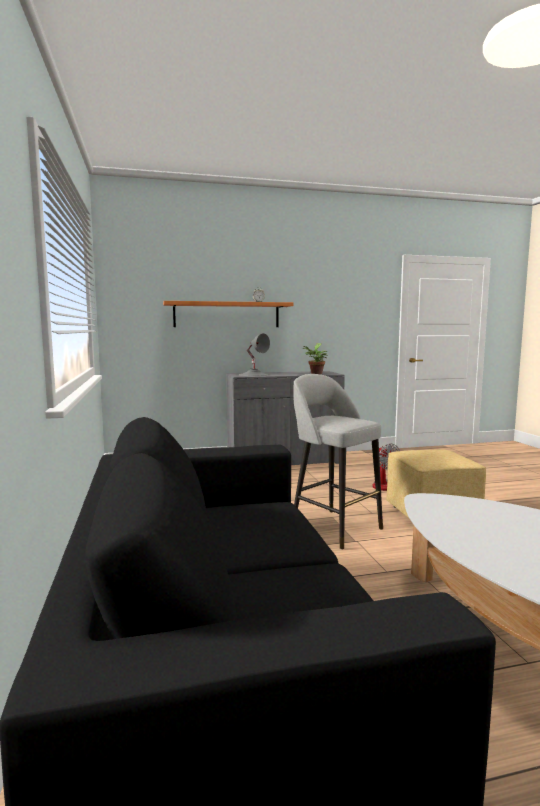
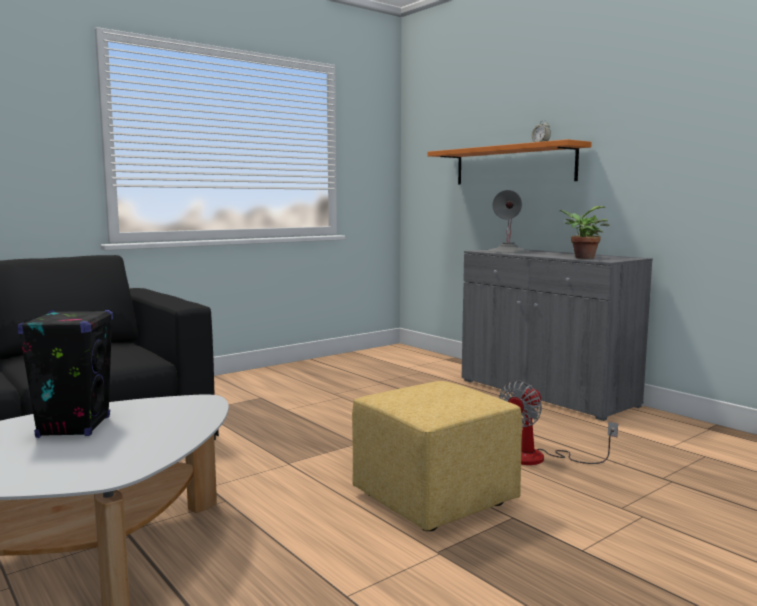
camera: 65 degrees right, 0 degrees up
grey stool [293,374,383,550] -> none
none -> black speaker [17,310,113,438]

